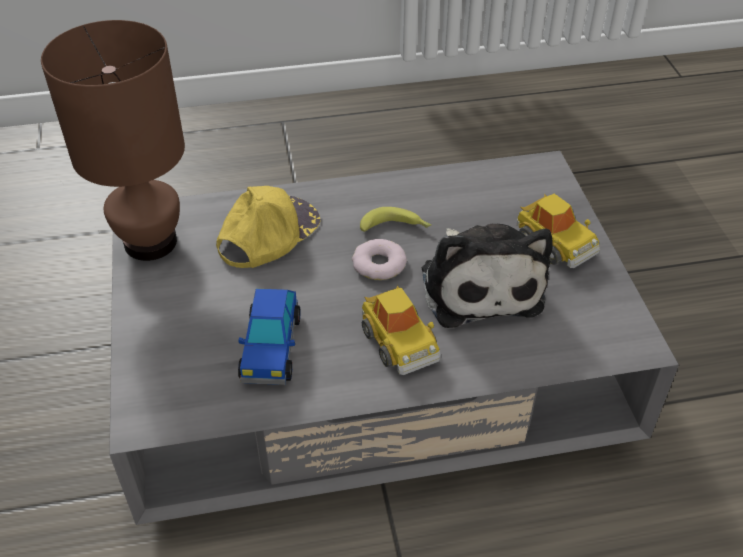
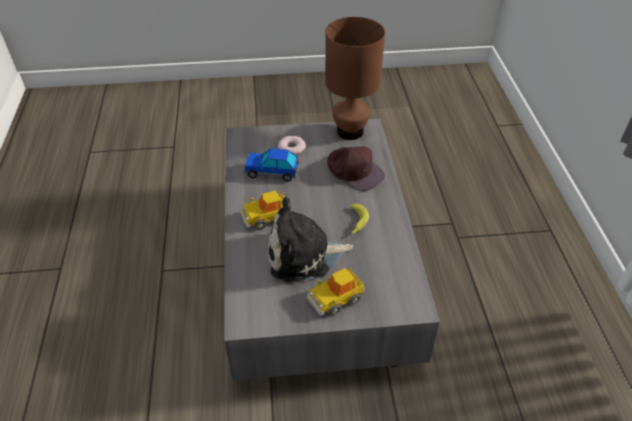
camera: 95 degrees right, 0 degrees up
yellow cap [216,186,321,268] -> brown cap [327,147,385,191]
donut [352,239,407,280] -> donut moved to [278,136,306,155]

